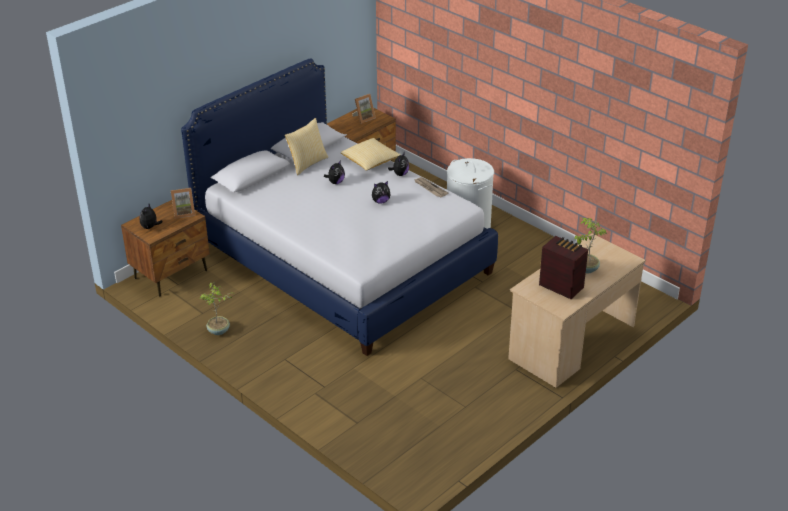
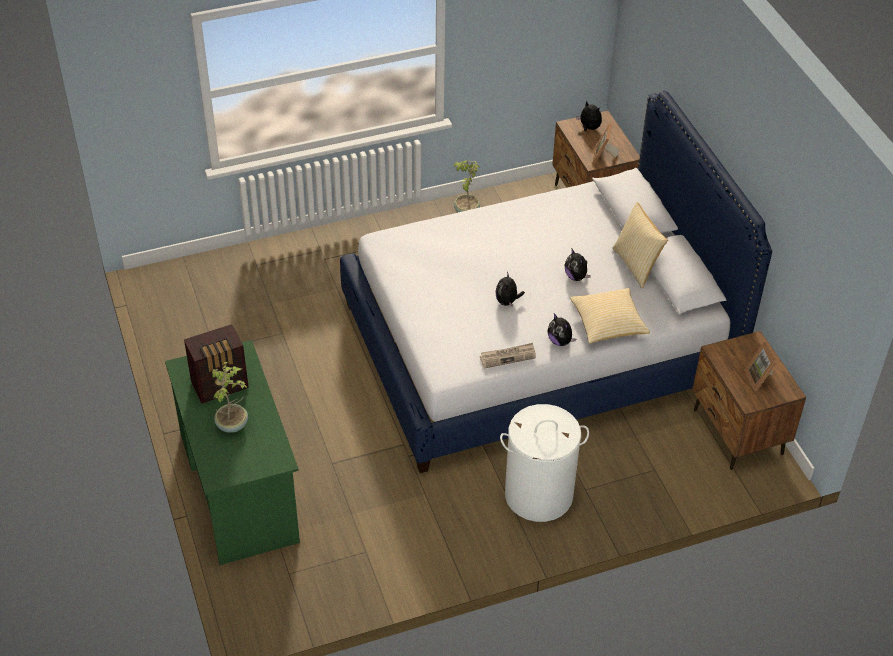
camera: 115 degrees right, 10 degrees up
beige desk [508,233,646,388] -> green desk [165,340,300,565]

